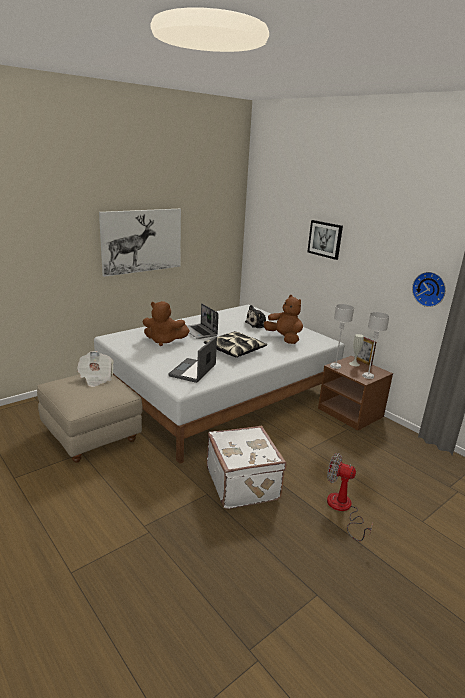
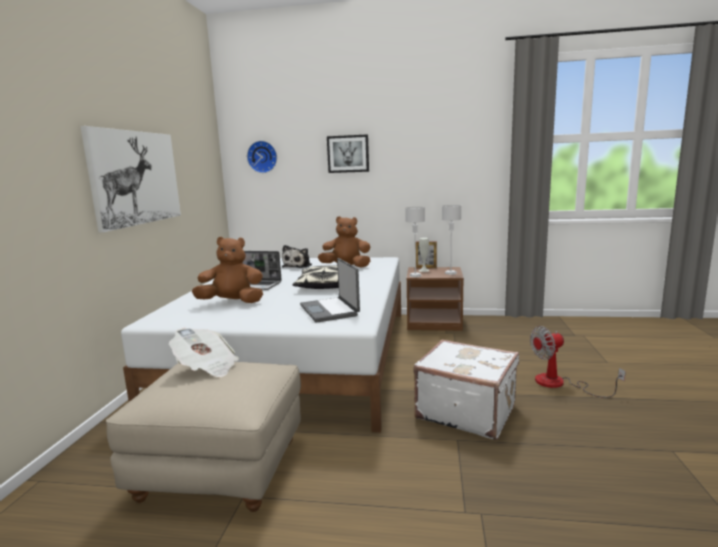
camera: 40 degrees left, 10 degrees down
brown plush toy [143,301,190,346] -> brown plush toy turned 150 degrees counterclockwise [192,237,263,303]
wall clock [412,272,446,307] -> wall clock moved to [247,141,277,173]

